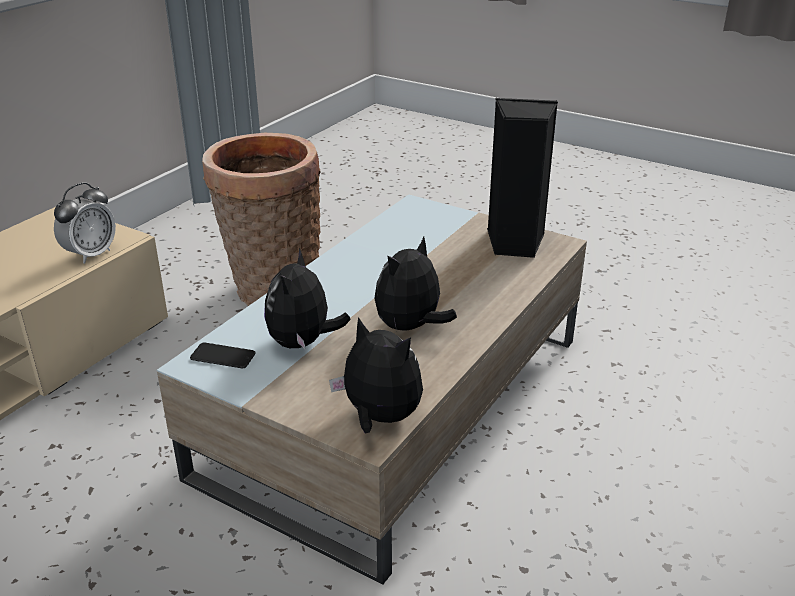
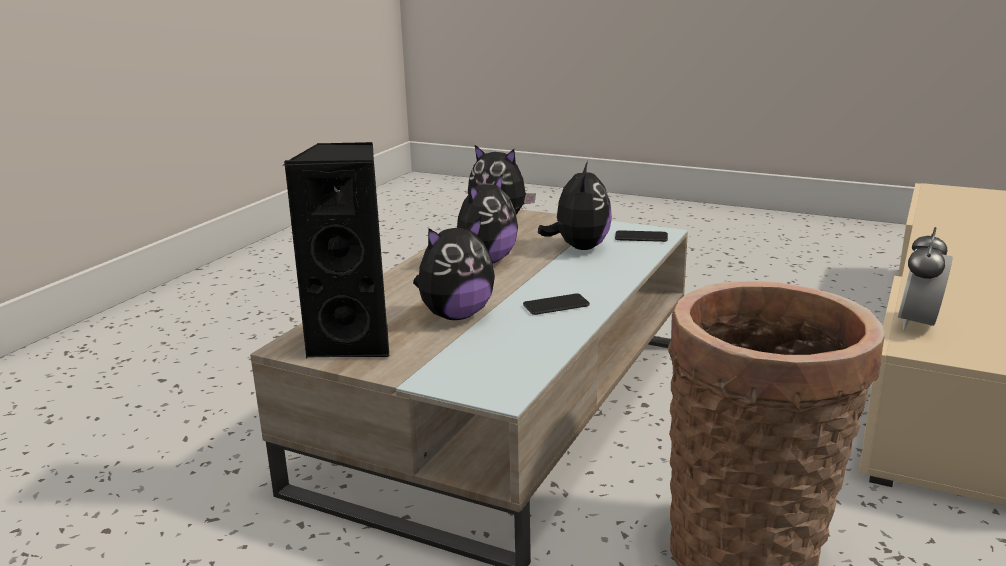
camera: 175 degrees right, 10 degrees down
none -> plush toy [413,217,495,320]
none -> phone [523,293,590,315]

